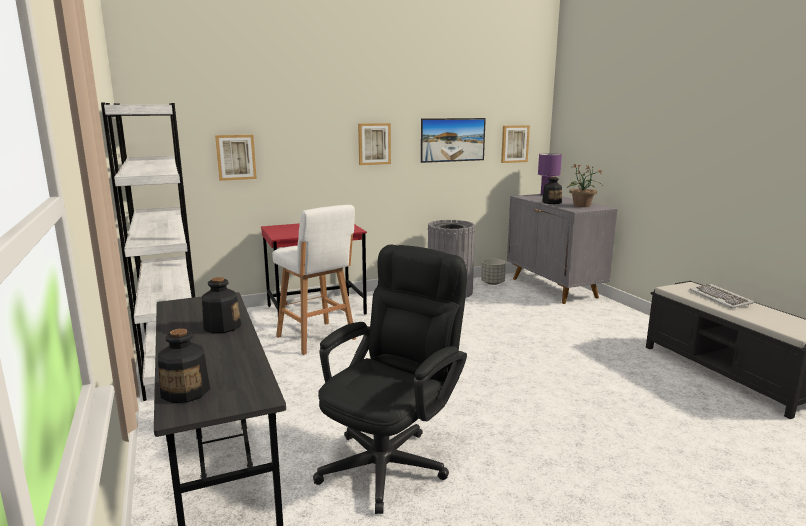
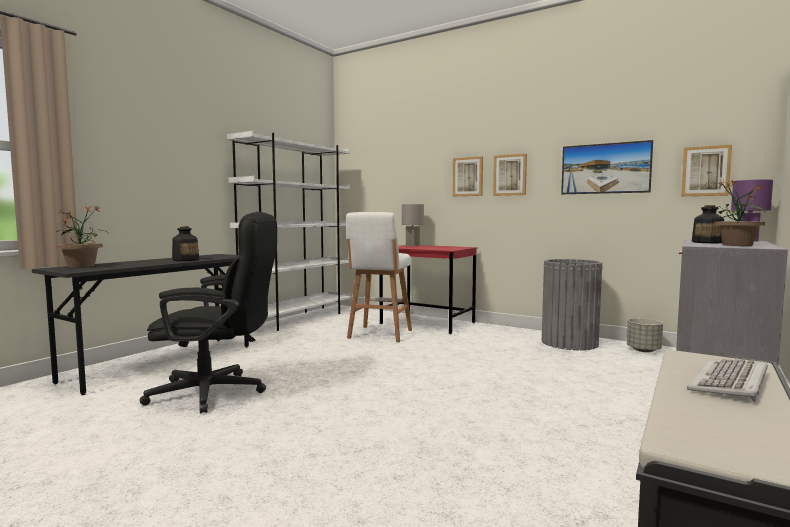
camera: 55 degrees right, 10 degrees down
bottle [158,328,210,403] -> potted plant [56,205,108,268]
picture [215,135,257,181] -> picture moved to [452,156,483,196]
none -> grey table lamp [402,204,424,246]

